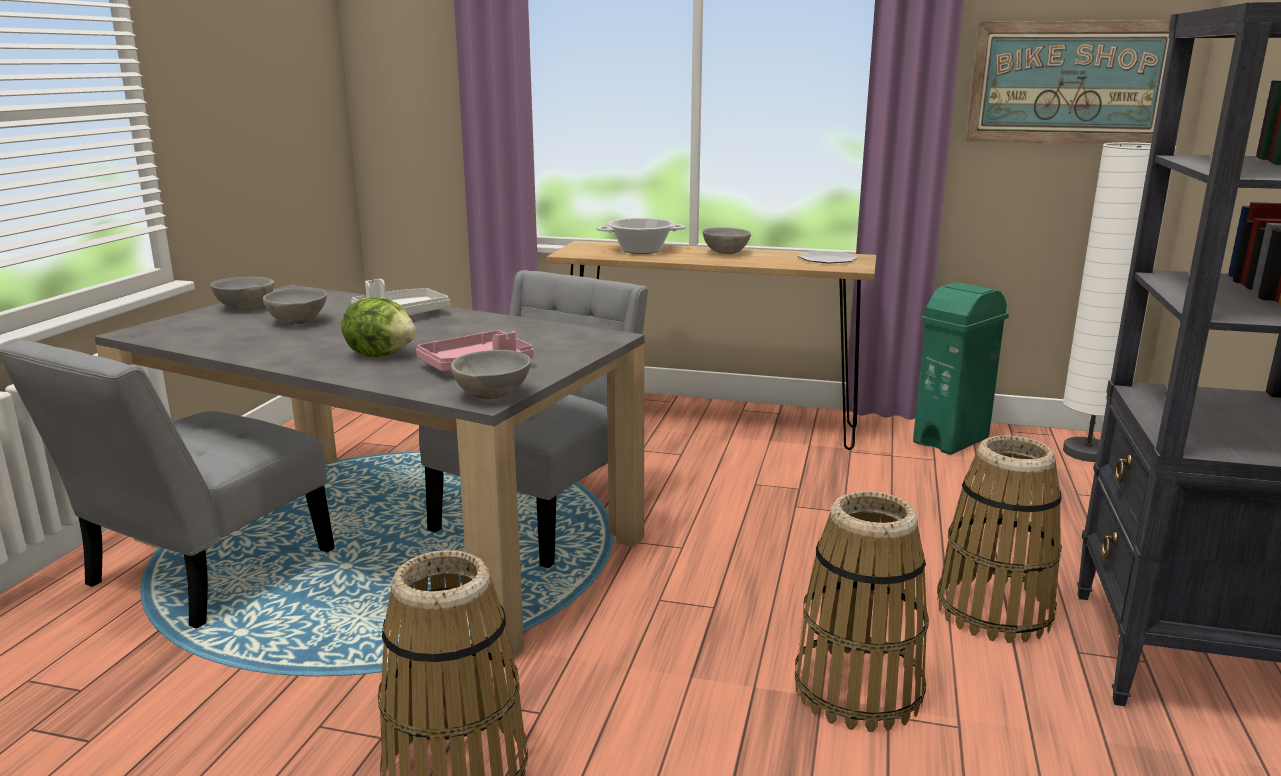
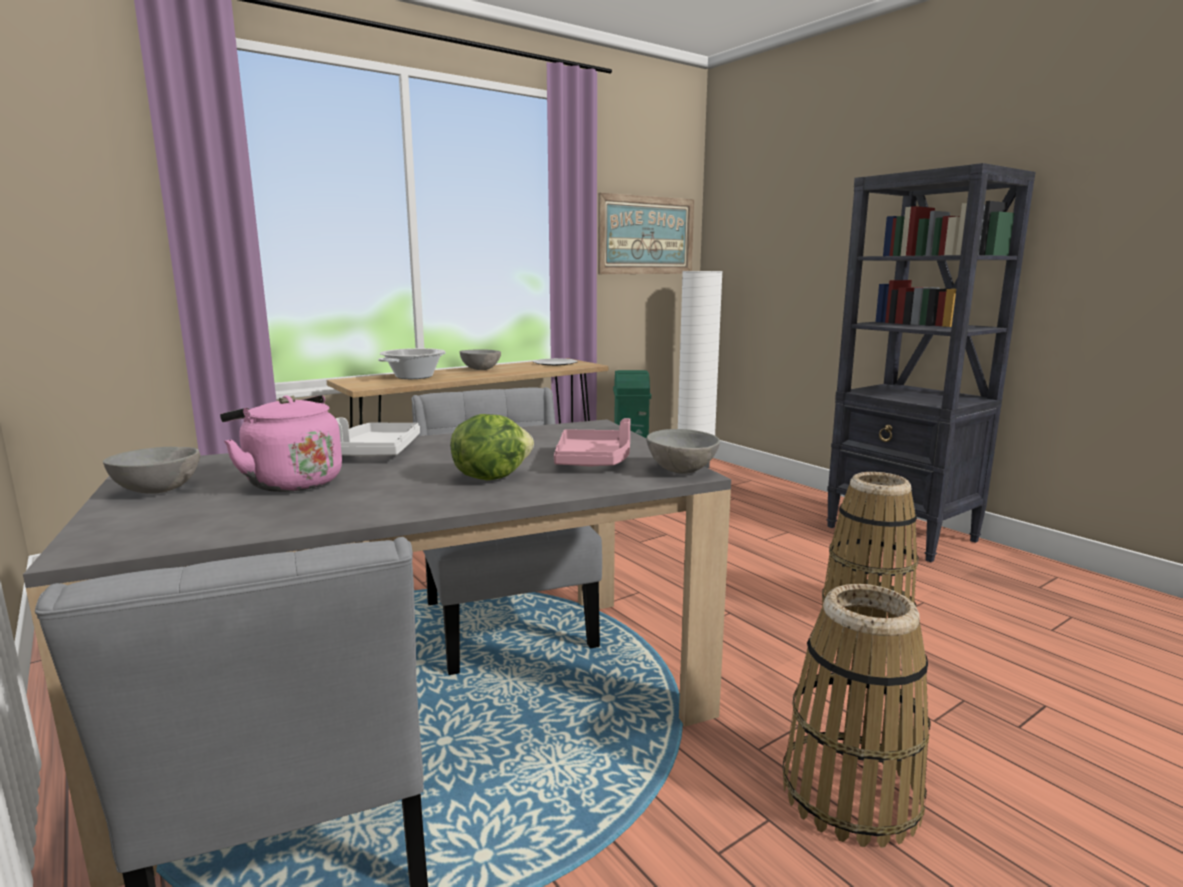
camera: 50 degrees left, 5 degrees down
grey bowl [263,287,327,325] -> pink kettle [220,395,342,492]
basket [937,435,1062,643] -> none

